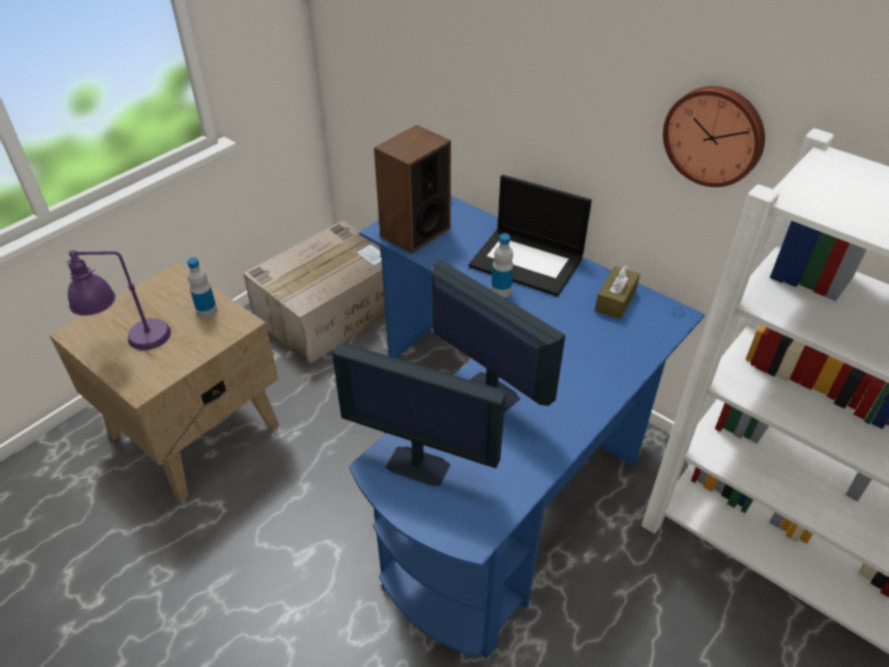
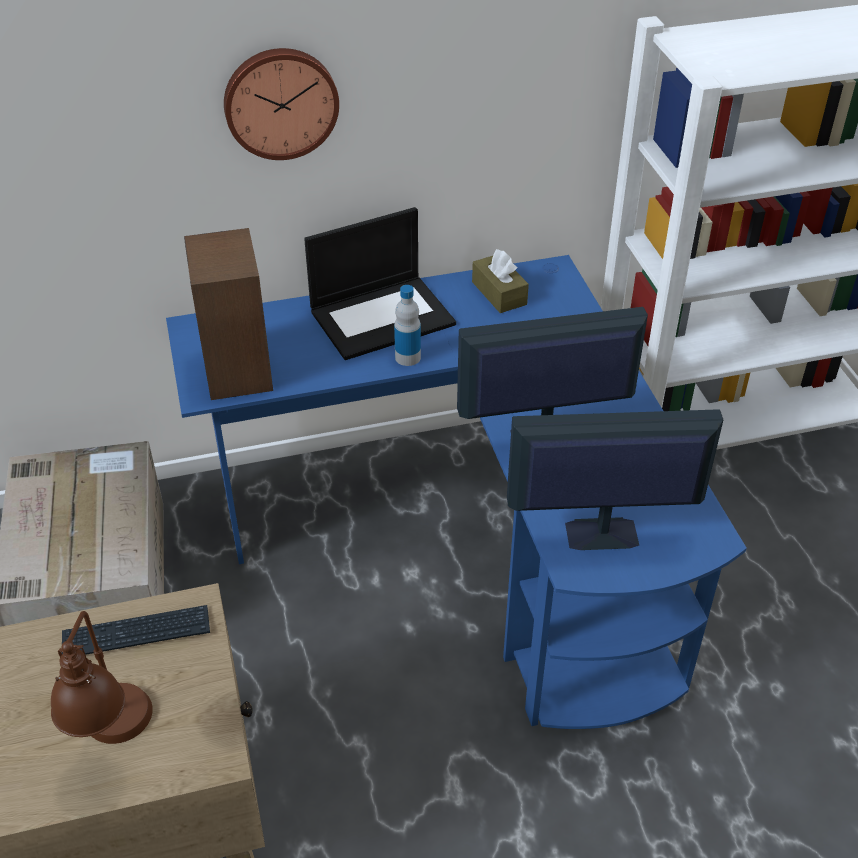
camera: 55 degrees left, 0 degrees up
purple table lamp [67,250,171,350] -> brown table lamp [51,611,153,744]
bottle [187,257,217,319] -> keyboard [61,605,210,655]
monitor [332,344,506,486] -> monitor turned 150 degrees counterclockwise [507,409,723,550]
wall clock [663,86,765,187] -> wall clock moved to [224,48,339,160]

